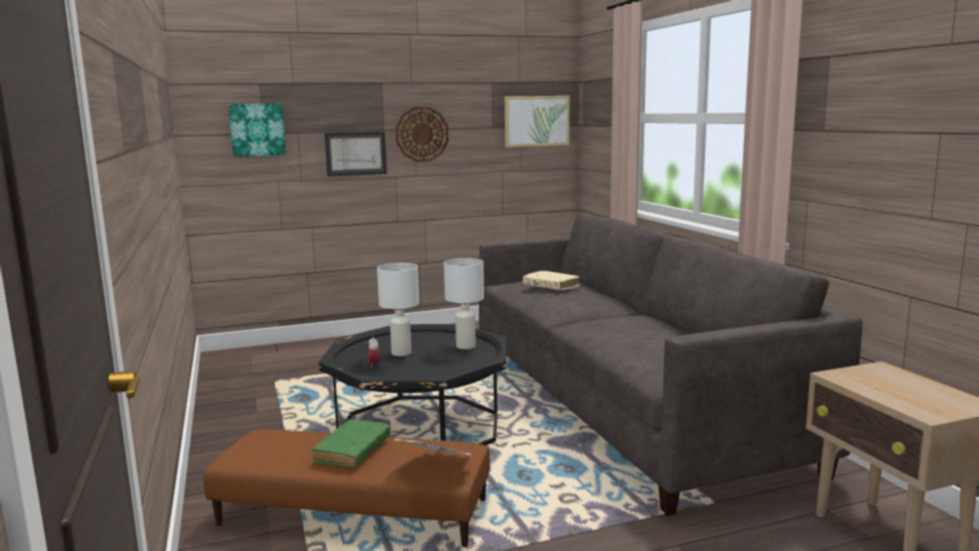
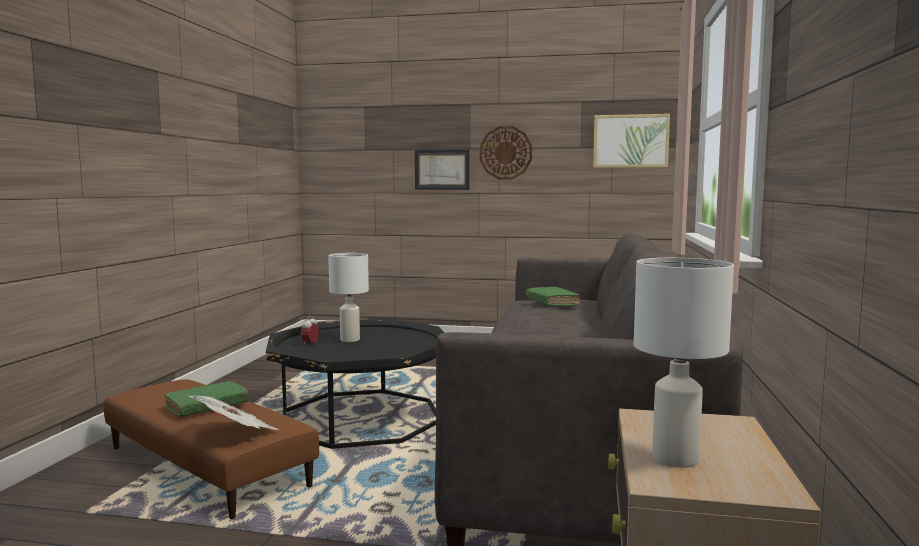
camera: 30 degrees right, 5 degrees down
picture [228,104,286,157] -> none
white table lamp [444,258,484,349] -> white table lamp moved to [634,258,734,468]
beige book [523,270,580,291] -> green book [526,287,580,306]

